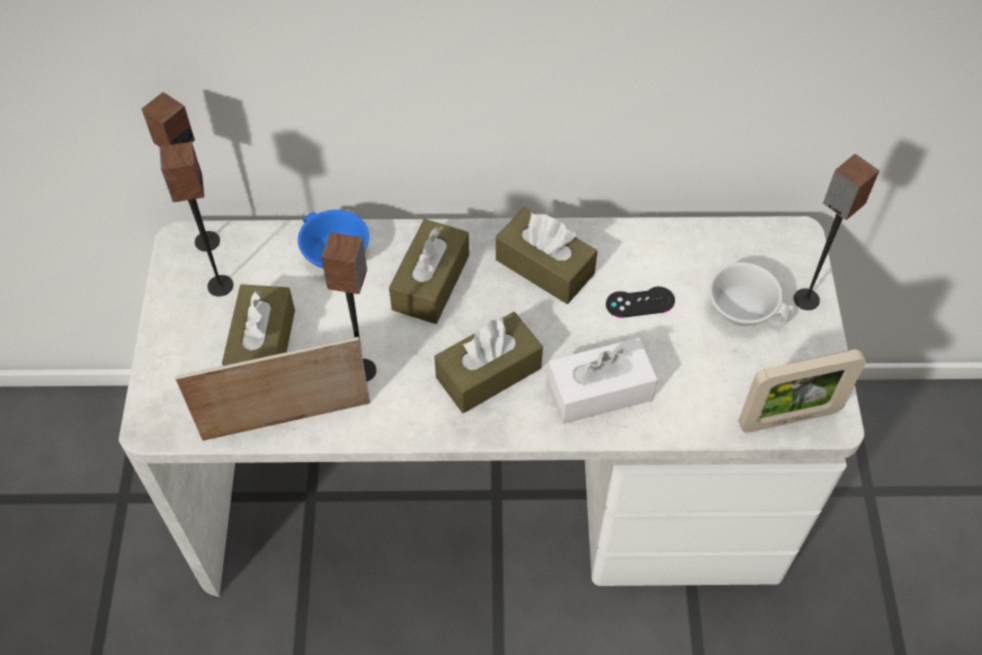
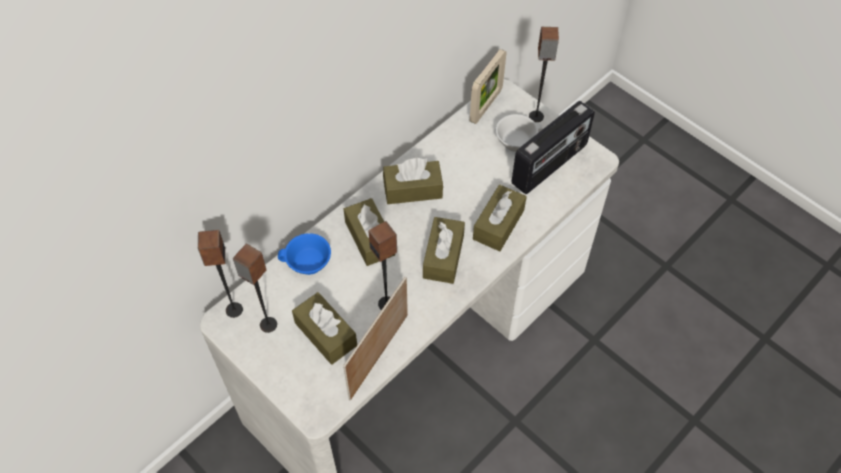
camera: 45 degrees left, 0 degrees up
white tissue box [547,338,658,424] -> brown tissue box [473,185,527,252]
black game controller [606,287,675,318] -> none
picture frame [739,349,866,433] -> picture frame moved to [470,49,506,124]
none -> radio [512,101,595,194]

